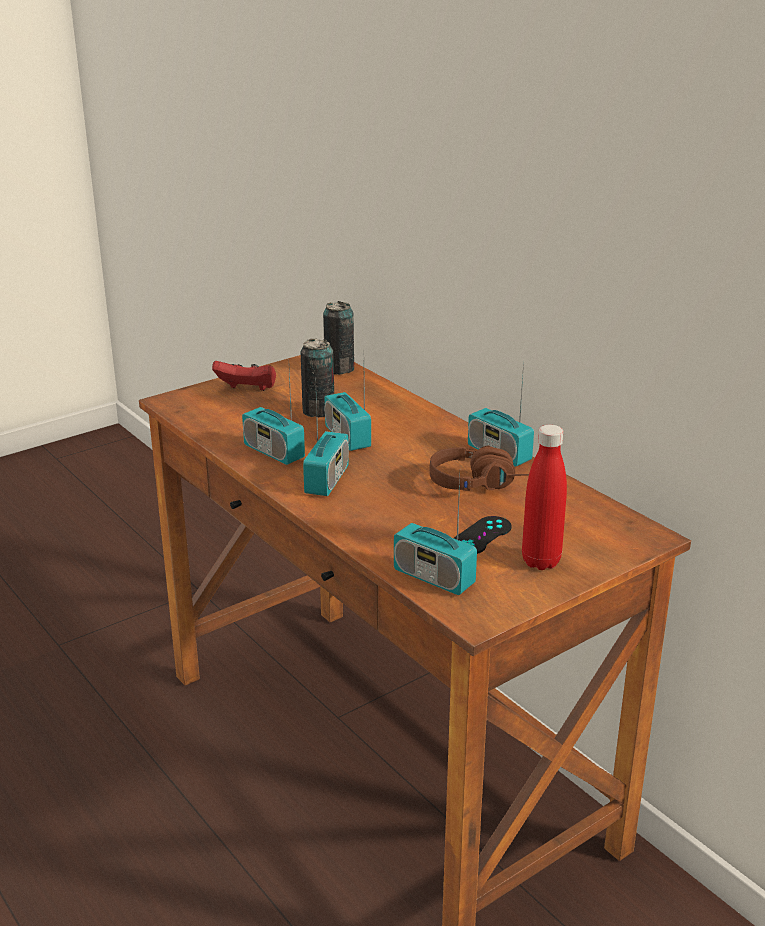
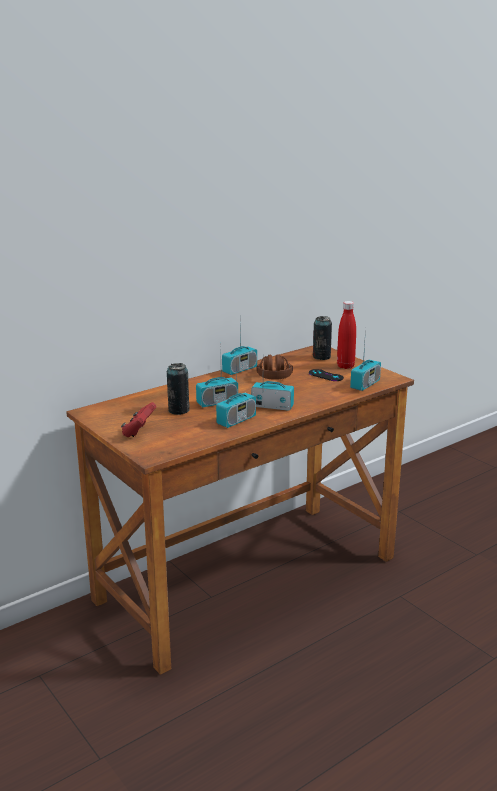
camera: 90 degrees left, 5 degrees down
can [323,301,354,375] -> can moved to [313,316,332,360]

